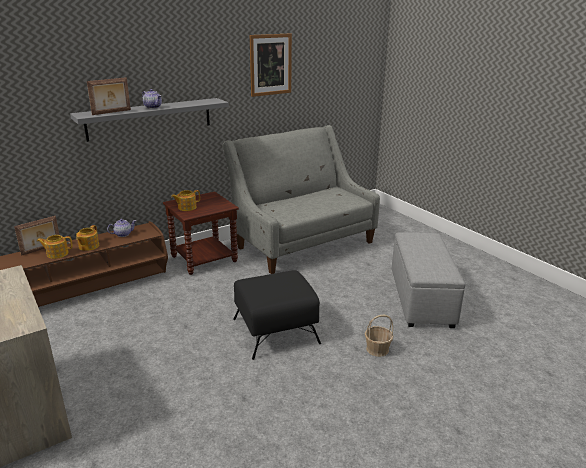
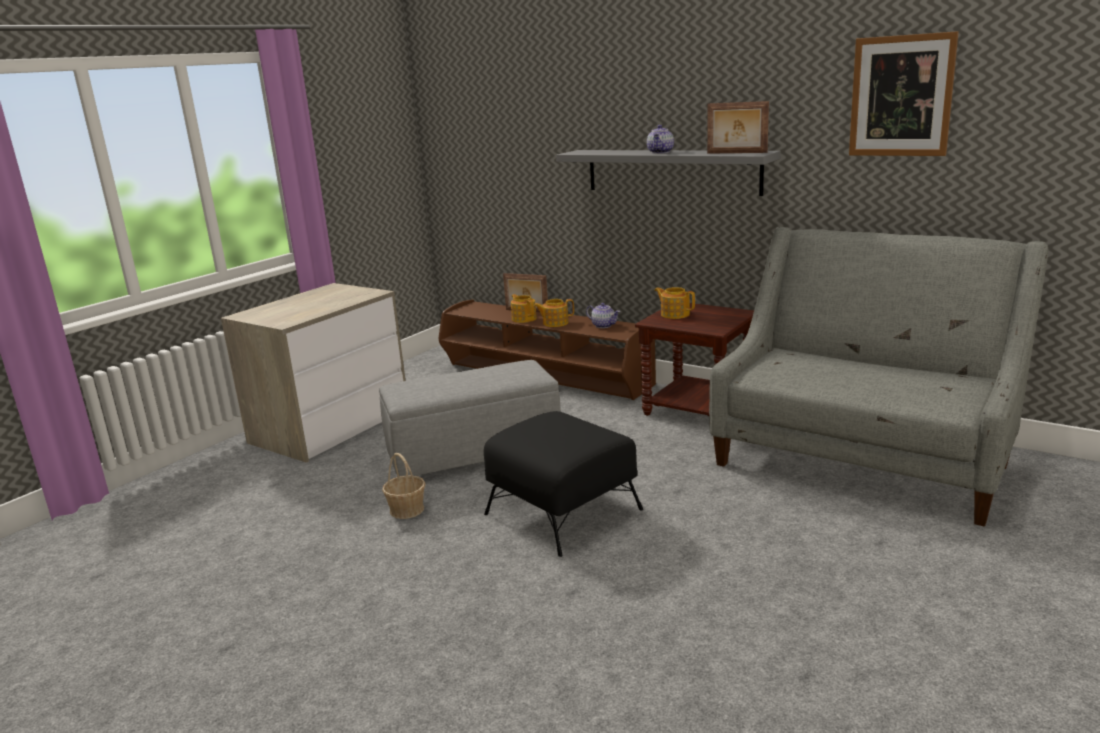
camera: 70 degrees right, 5 degrees down
picture frame [87,77,131,115] -> picture frame moved to [707,101,769,154]
basket [365,315,393,357] -> basket moved to [382,453,425,519]
grey ottoman [392,233,465,328] -> grey ottoman moved to [379,360,561,477]

